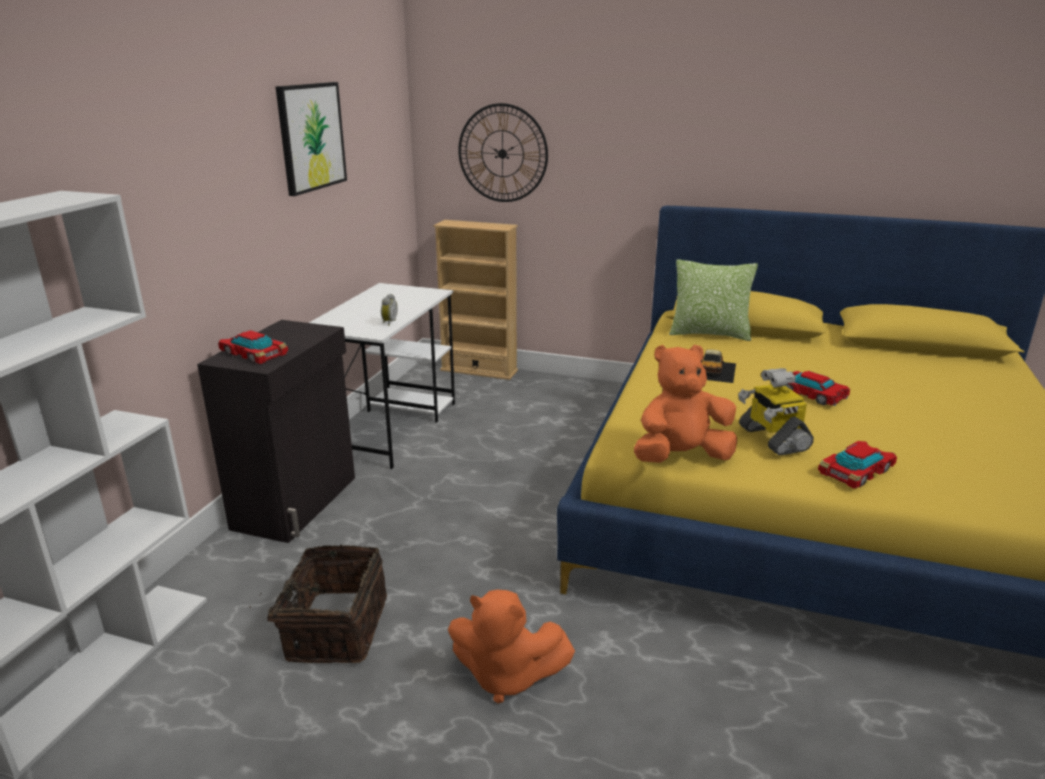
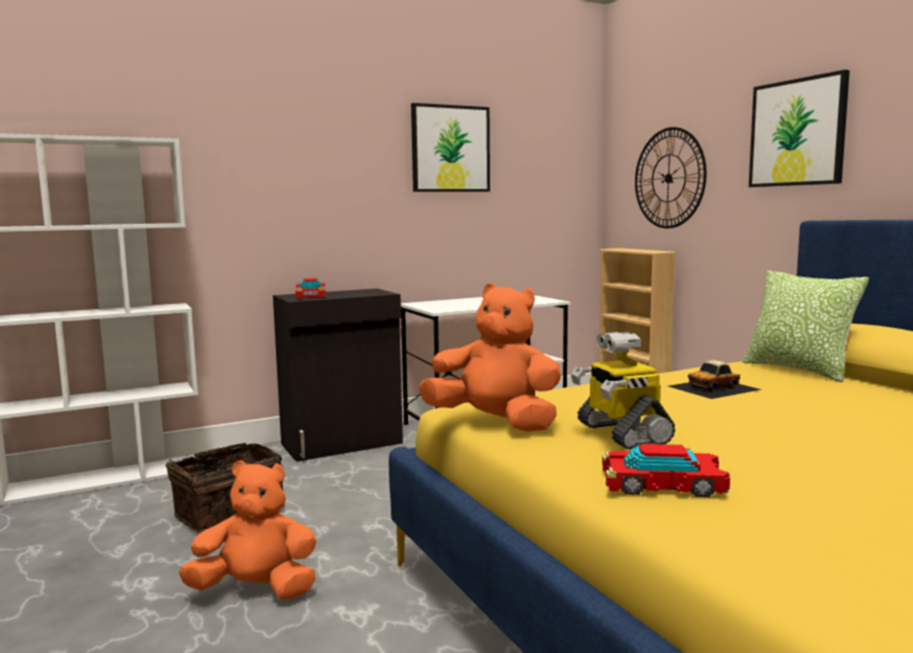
camera: 45 degrees right, 15 degrees down
alarm clock [381,294,398,326] -> none
orange plush toy [448,590,575,703] -> orange plush toy turned 120 degrees clockwise [178,460,316,599]
toy robot [738,368,814,455] -> toy robot turned 45 degrees counterclockwise [571,332,675,449]
toy car [786,371,850,406] -> none
none -> picture [749,70,850,187]

